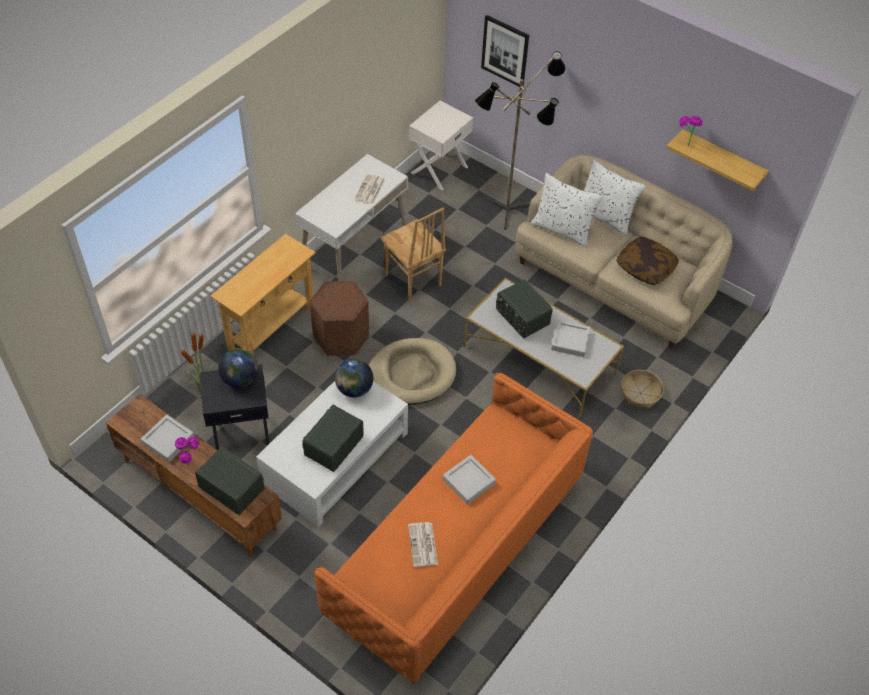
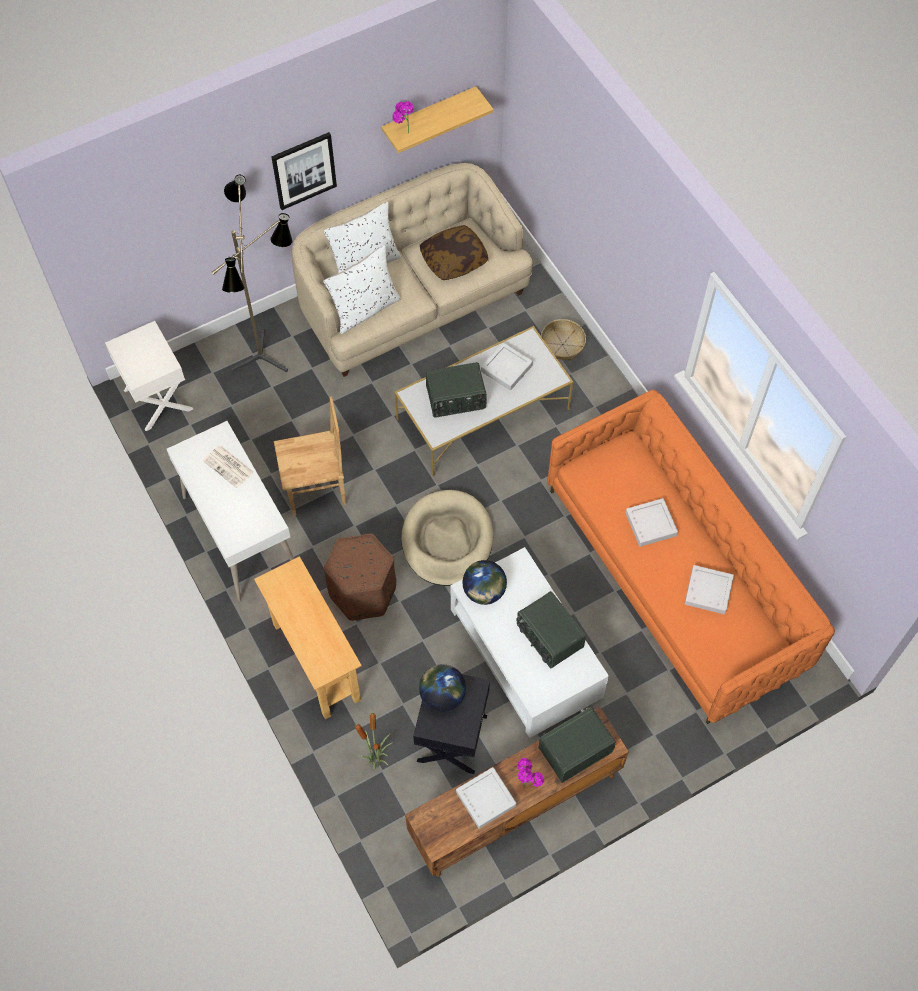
camera: 65 degrees left, 10 degrees up
newspaper [408,522,438,567] -> grey tray [684,565,734,614]
picture [481,15,529,87] -> picture moved to [271,132,337,210]

